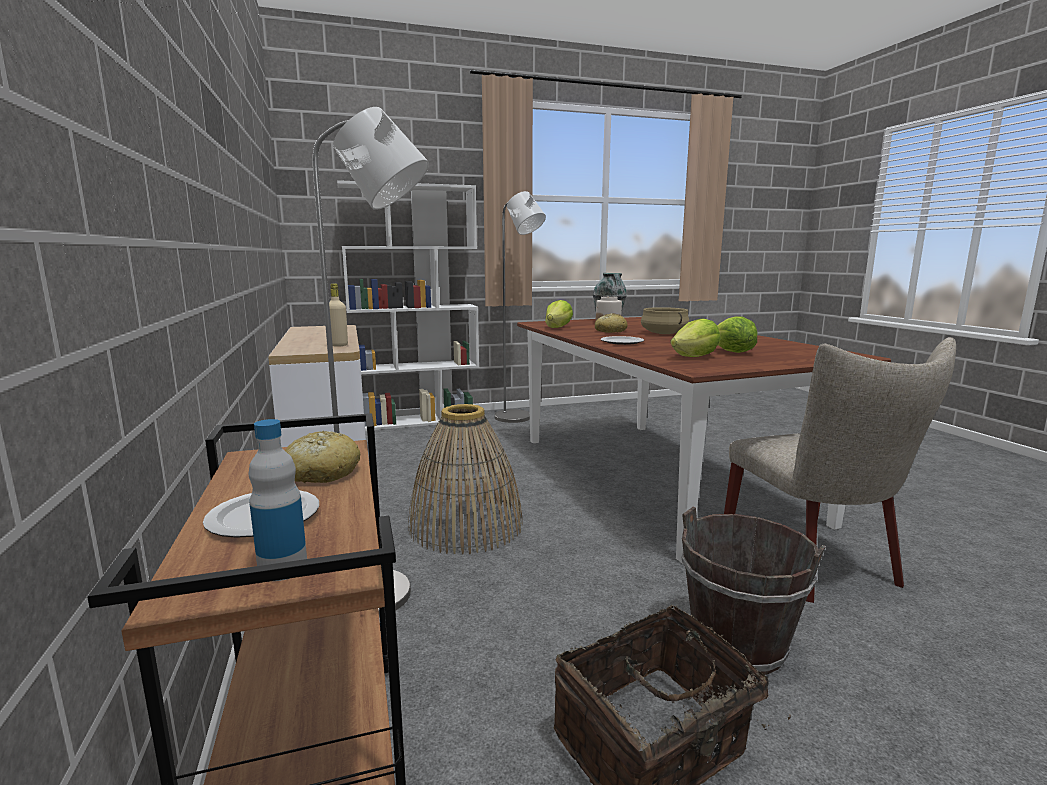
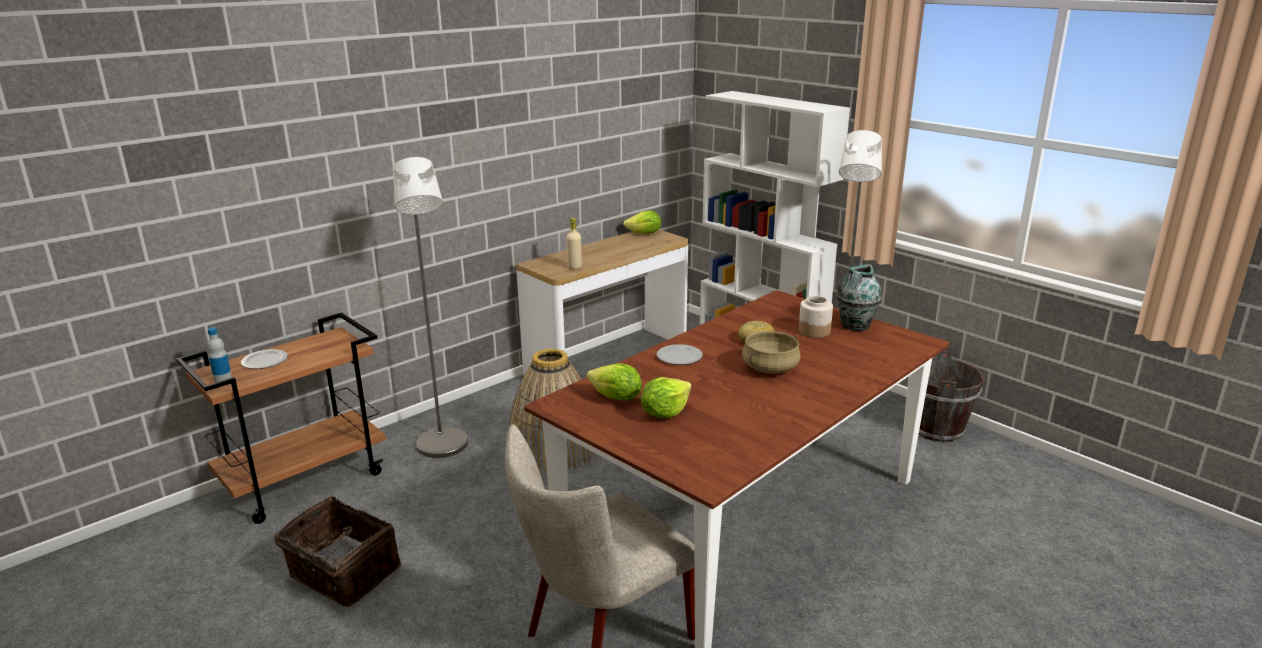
camera: 65 degrees right, 10 degrees up
bread [285,431,360,483] -> none
lettuce [545,300,573,328] -> lettuce moved to [623,210,661,234]
brown bucket [681,507,826,675] -> brown bucket moved to [918,350,984,442]

